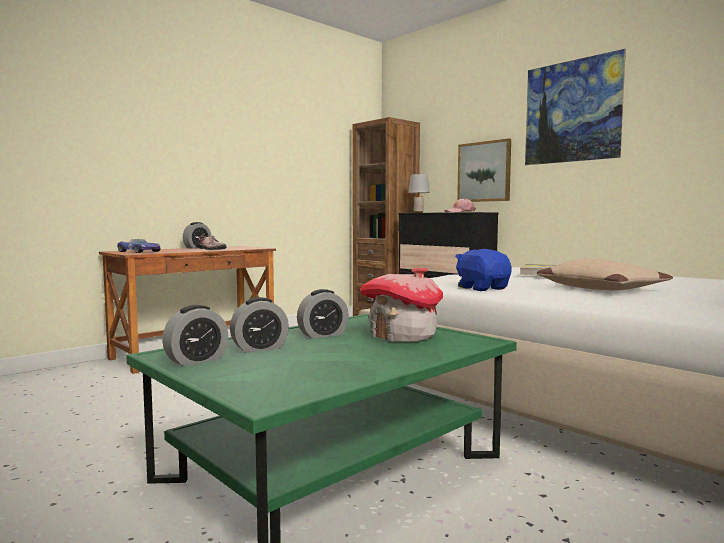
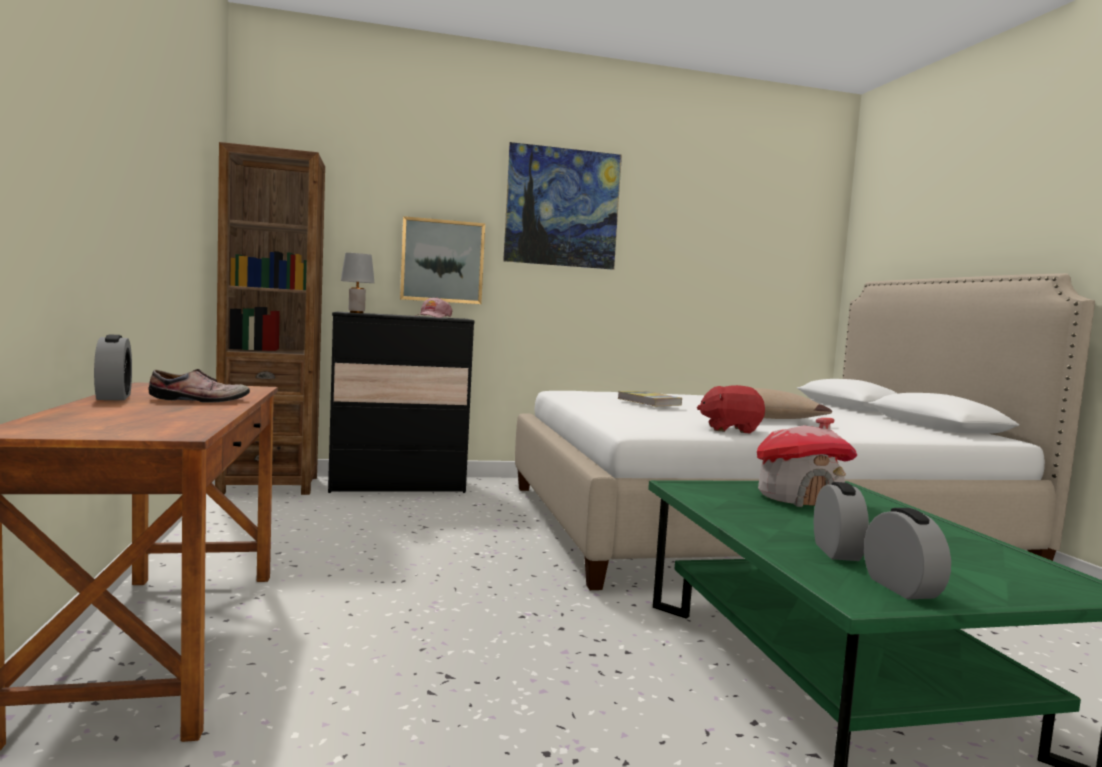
camera: 60 degrees left, 0 degrees up
toy car [117,239,160,253] -> none
alarm clock [297,289,349,338] -> none
blue plush toy [455,249,512,291] -> red plush toy [697,385,765,433]

